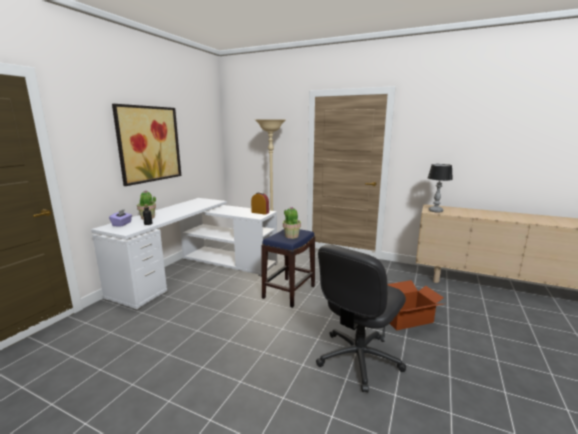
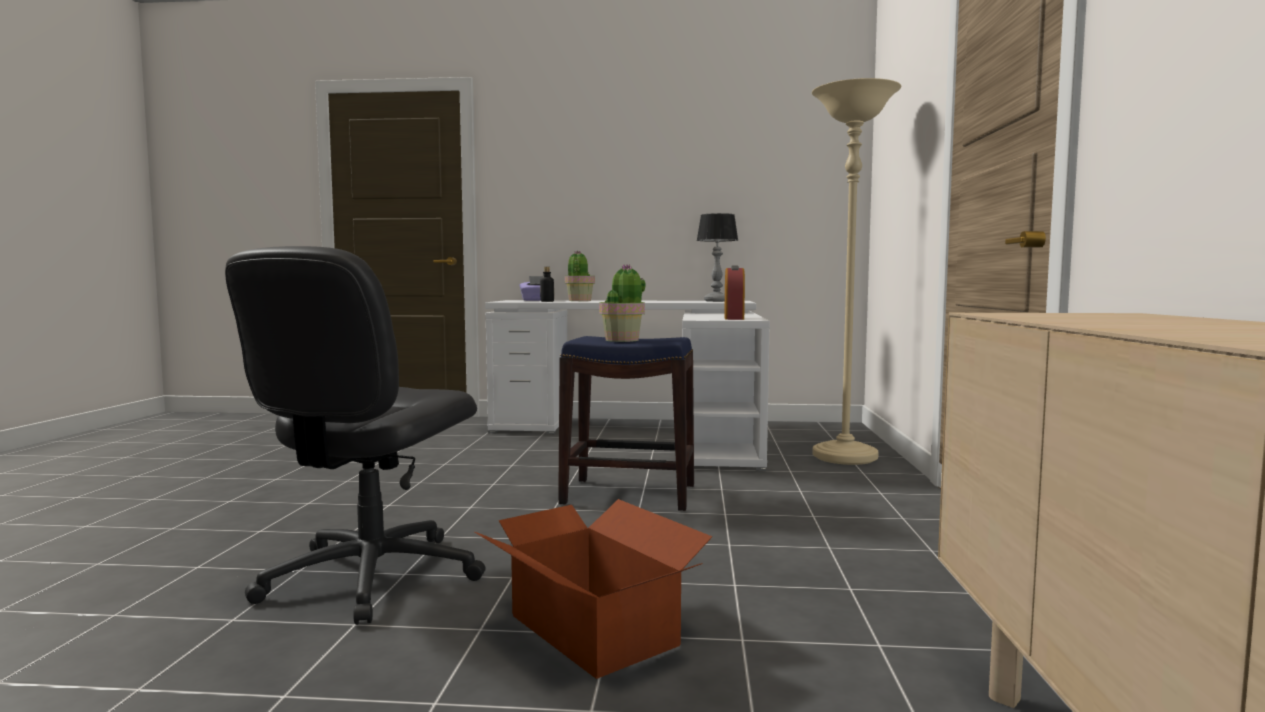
camera: 70 degrees right, 10 degrees down
picture [112,104,181,186] -> none
black office chair [316,244,406,393] -> black office chair turned 90 degrees counterclockwise [225,246,486,625]
table lamp [428,164,453,213] -> table lamp moved to [696,213,738,302]

